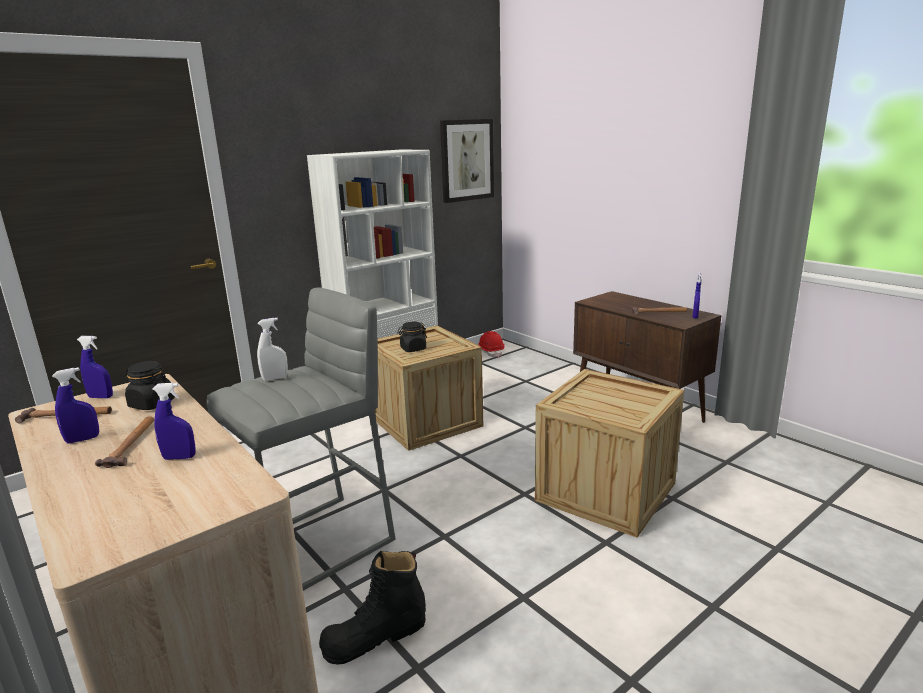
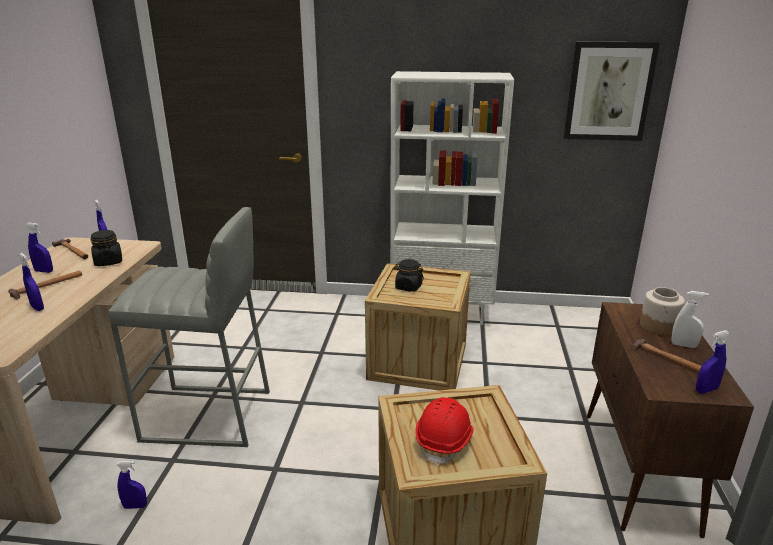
camera: 45 degrees right, 5 degrees up
white spray bottle [257,318,288,381] -> white spray bottle moved to [671,291,709,348]
black boot [319,551,426,665] -> blue spray bottle [116,461,147,509]
red hard hat [478,331,505,358] -> red hard hat moved to [415,397,474,466]
none -> jar [640,287,685,336]

